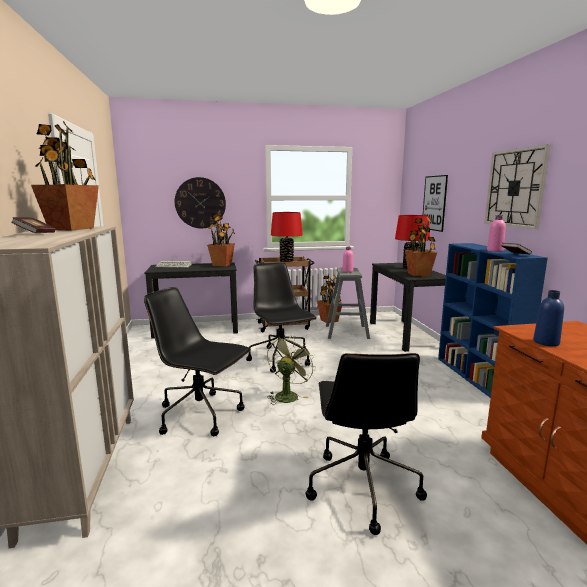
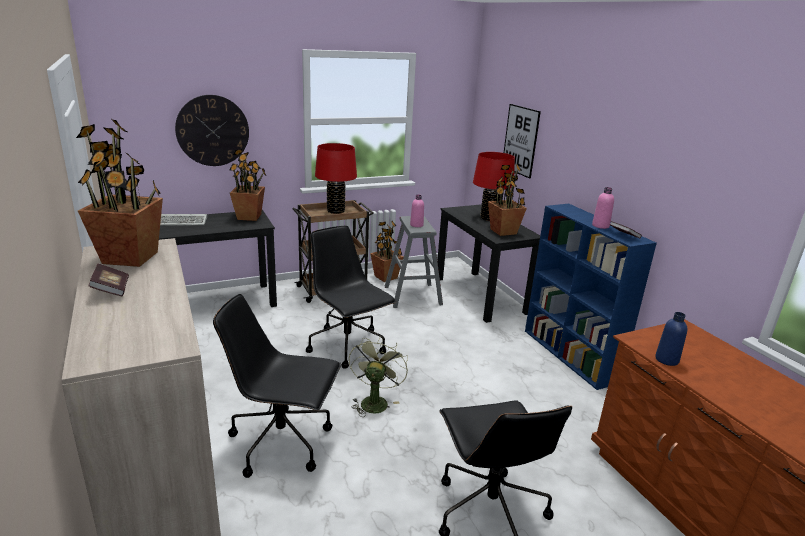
camera: 15 degrees left, 10 degrees up
wall clock [484,144,551,229] -> none

